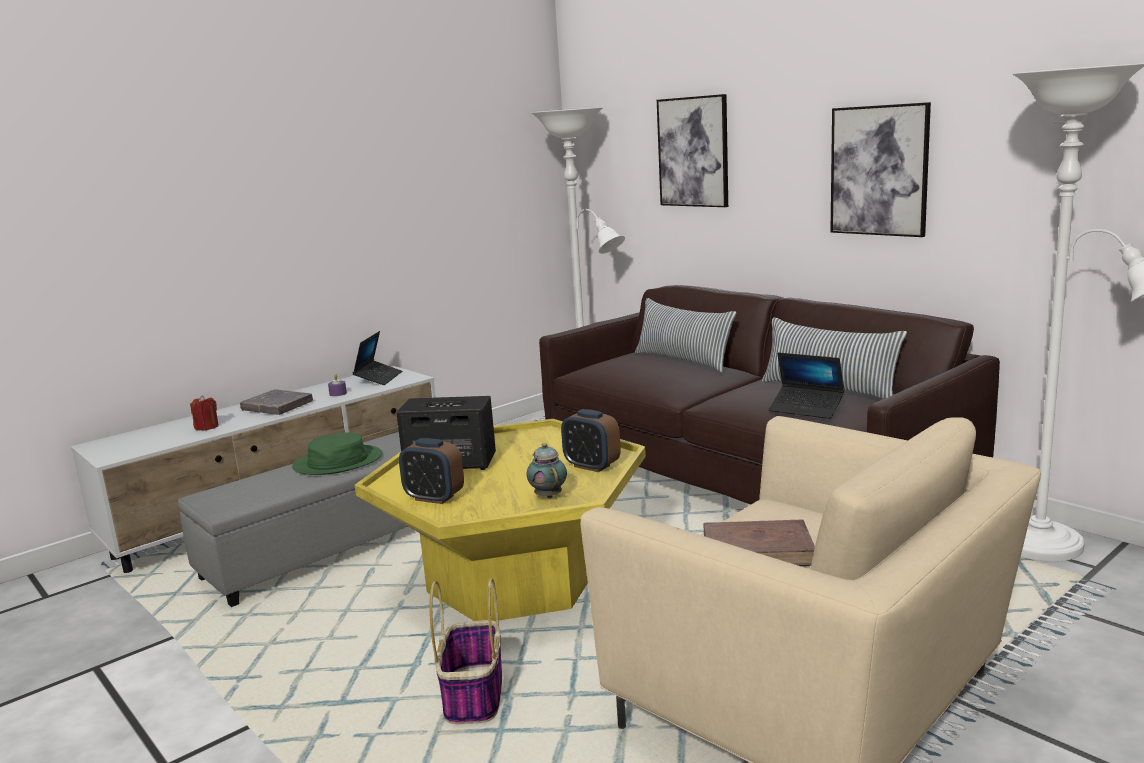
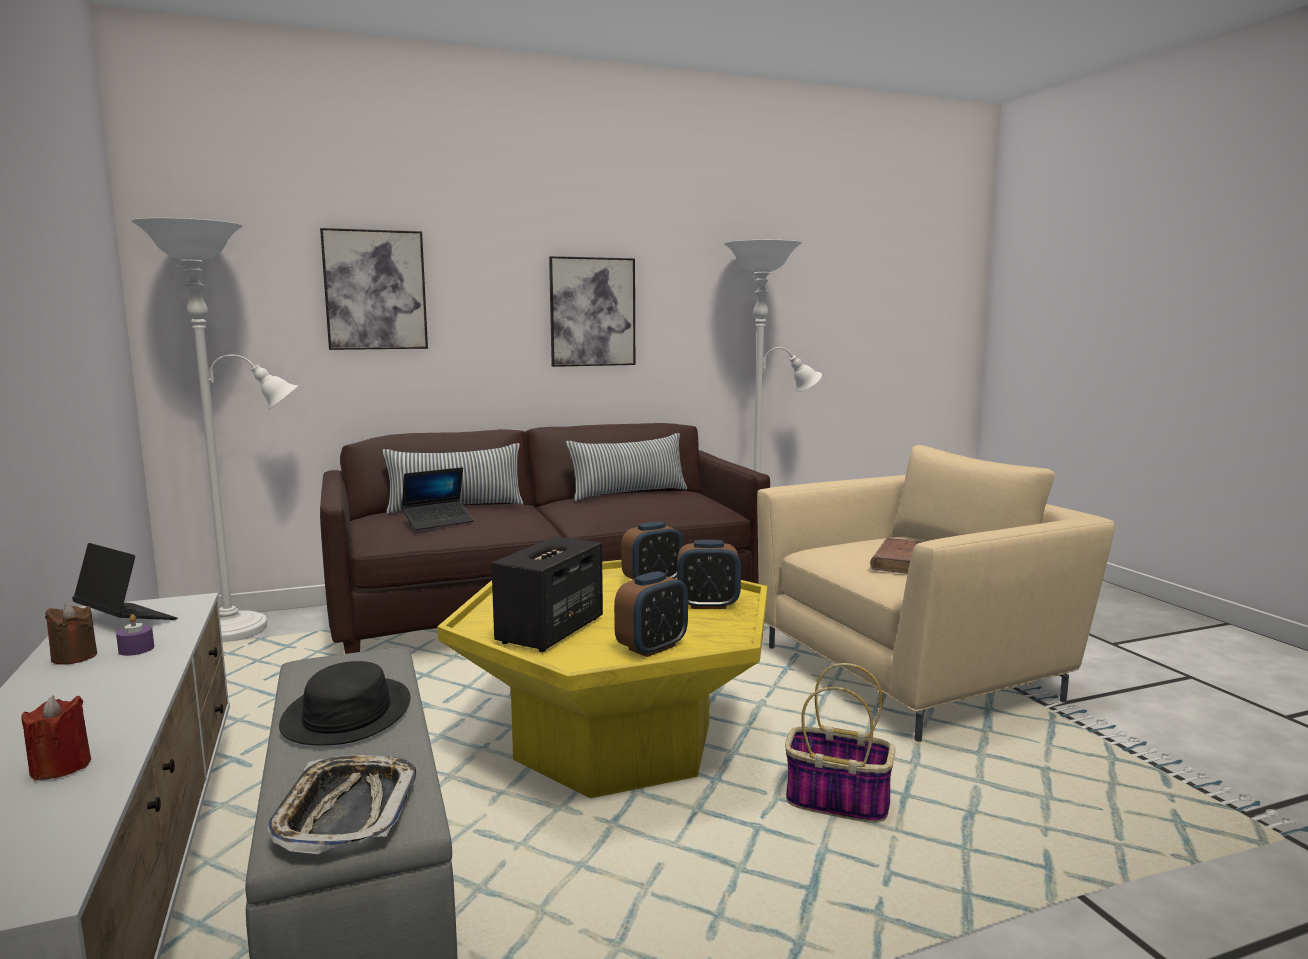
camera: 70 degrees left, 5 degrees down
grey book [240,389,313,415] -> none
green hat [292,433,382,475] -> black hat [279,661,410,745]
teapot [527,443,567,498] -> alarm clock [677,540,741,609]
laptop [769,352,844,419] -> laptop moved to [401,467,474,530]
none -> brown candle [45,604,97,665]
none -> tray [267,755,416,854]

